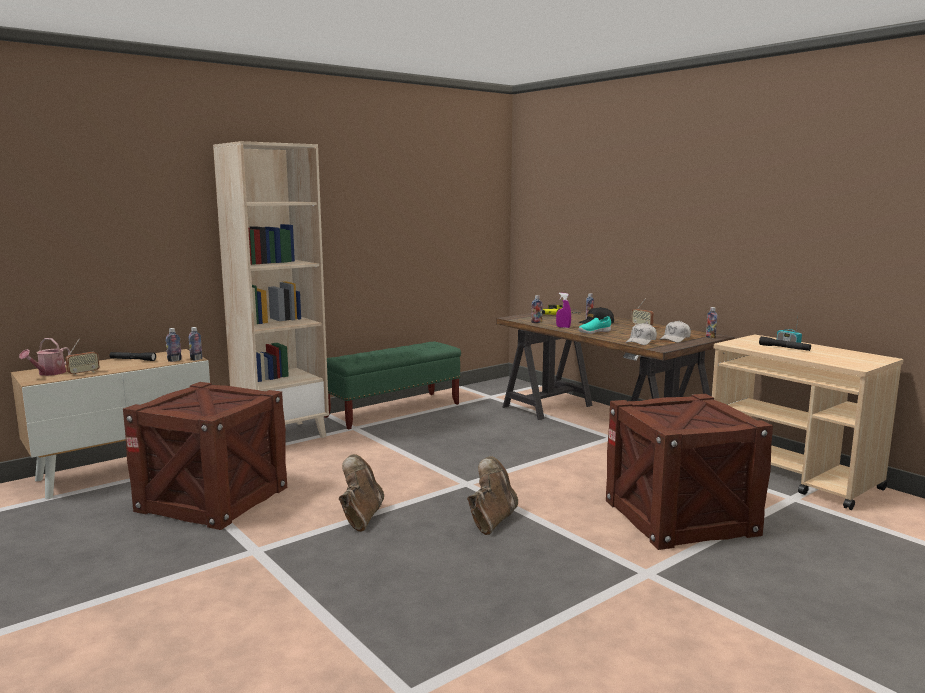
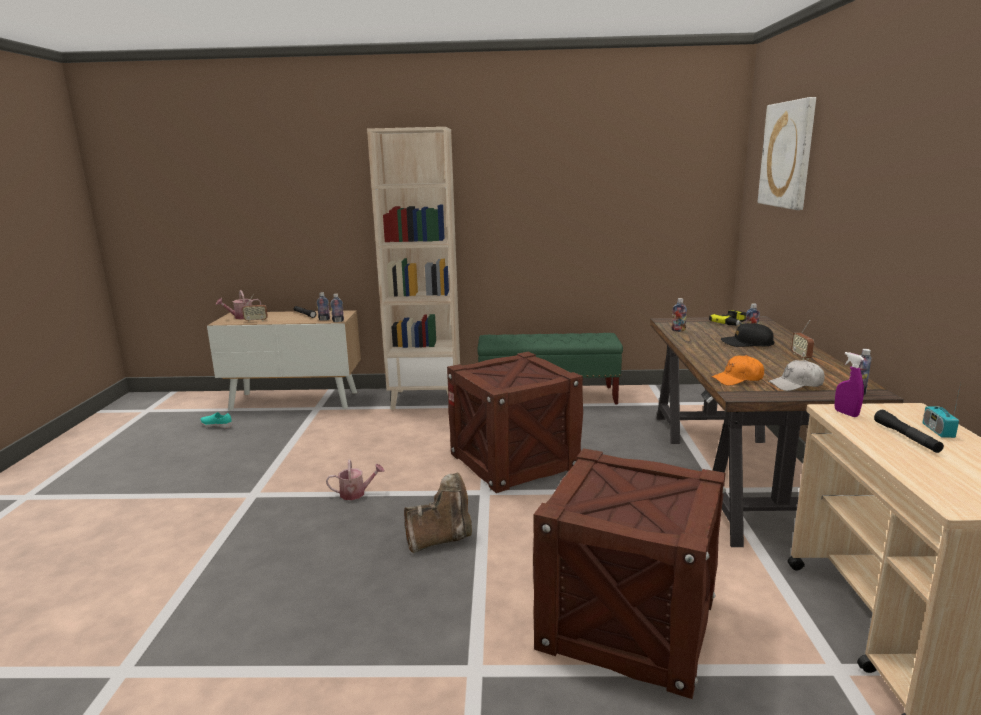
camera: 40 degrees right, 5 degrees up
crate [123,382,287,530] -> crate moved to [447,352,583,493]
brown boot [339,454,384,532] -> watering can [326,459,385,500]
purple spray bottle [556,293,571,328] -> purple spray bottle moved to [834,352,864,417]
turquoise shoe [578,316,611,334] -> turquoise shoe moved to [200,412,232,428]
white cap [625,323,657,345] -> orange cap [711,355,764,386]
none -> picture [758,97,816,210]

